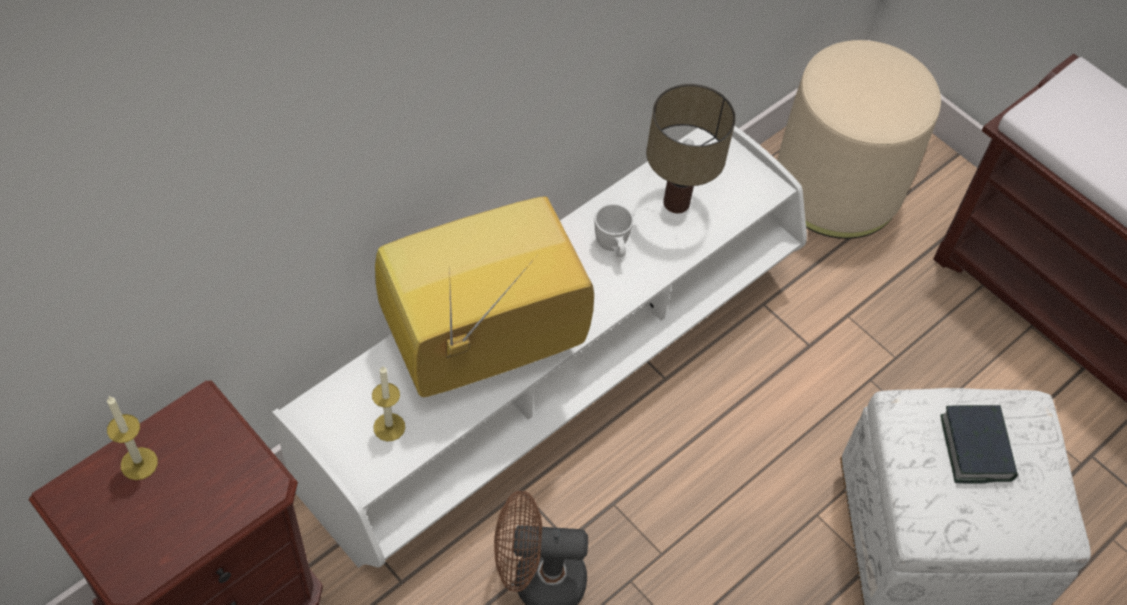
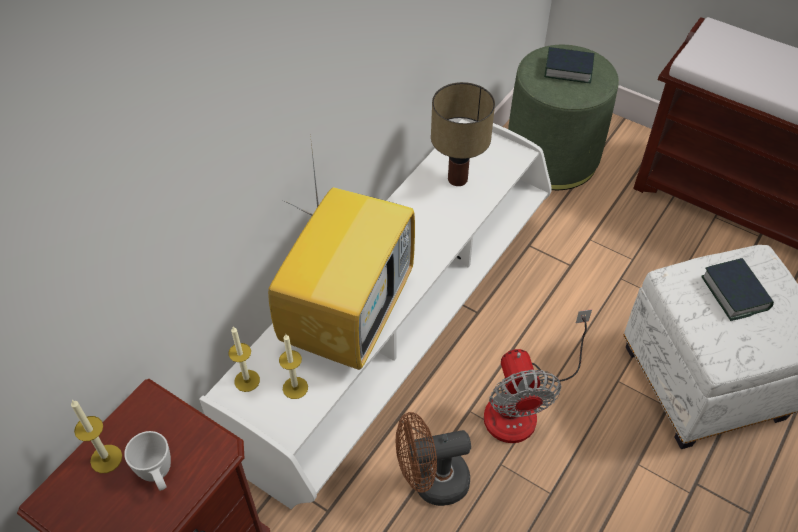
camera: 10 degrees left, 5 degrees down
television [375,197,594,397] -> television turned 150 degrees clockwise [268,135,415,370]
white mug [595,204,633,257] -> white mug moved to [124,431,171,491]
beige ottoman [777,40,941,239] -> green ottoman [508,45,619,190]
none -> candle [229,327,260,392]
none -> fan [484,309,592,443]
none -> book [544,47,595,84]

